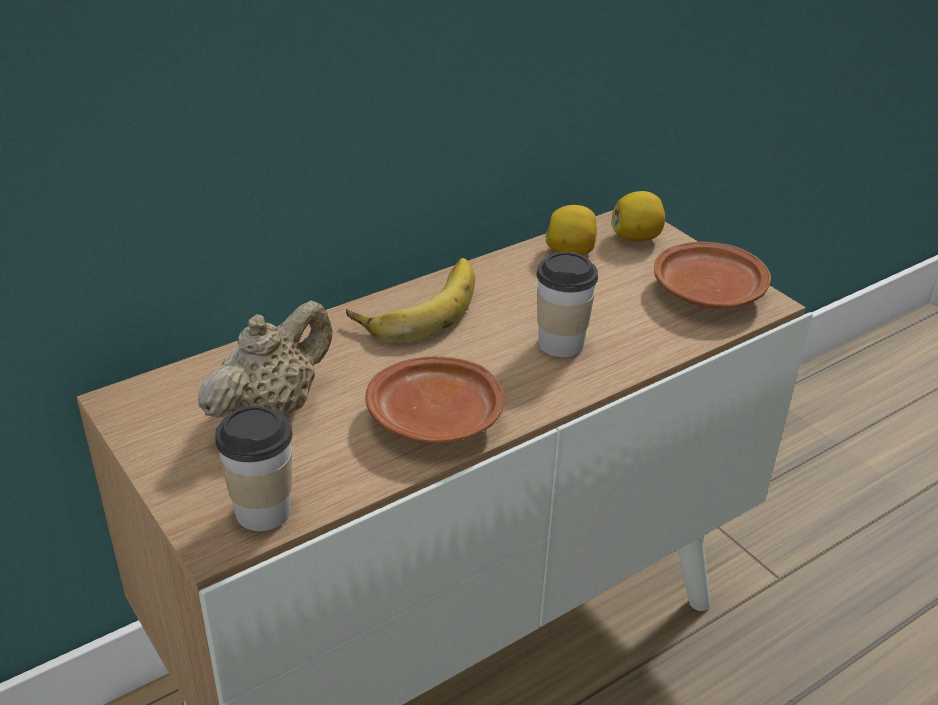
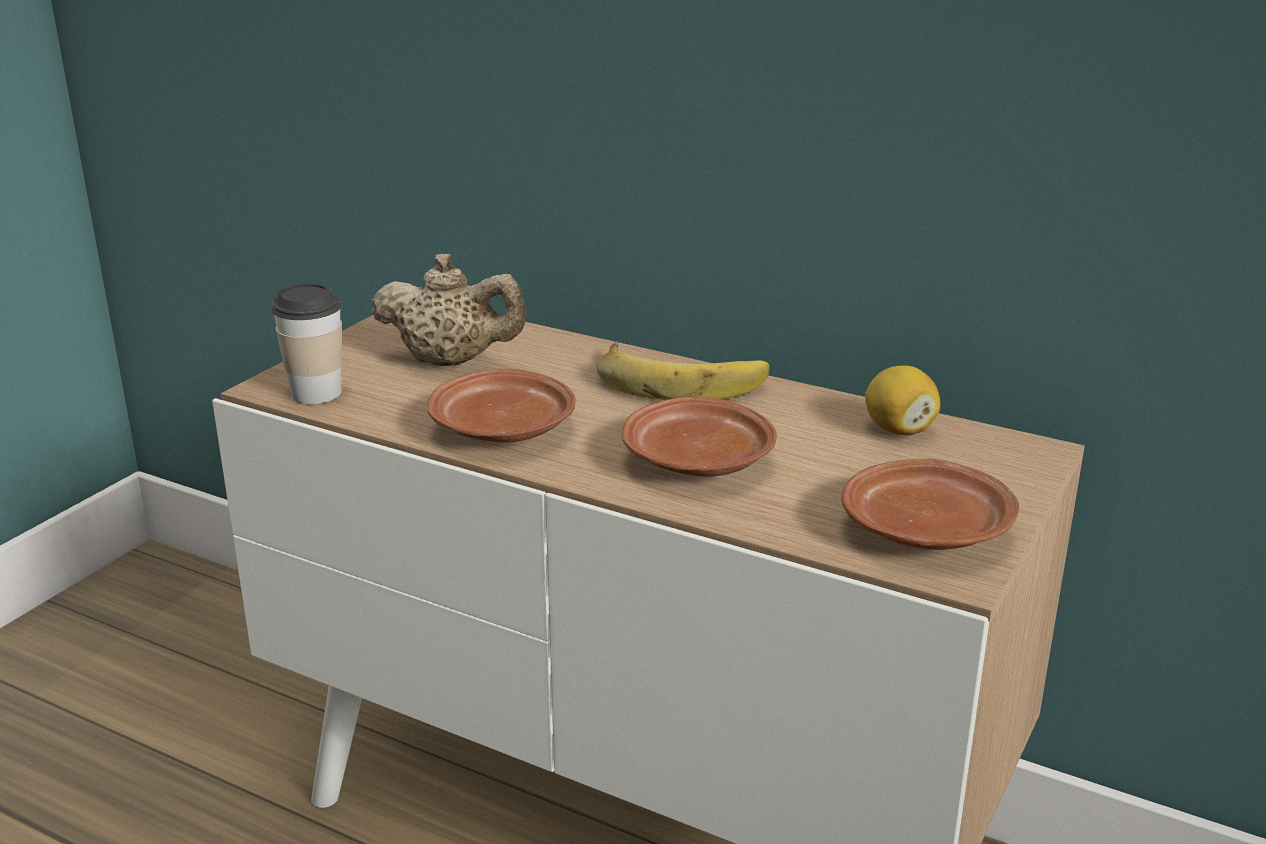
camera: 65 degrees right, 10 degrees down
cup [537,252,598,357] -> brown plate [622,396,777,476]
lemon [611,191,665,241] -> none

